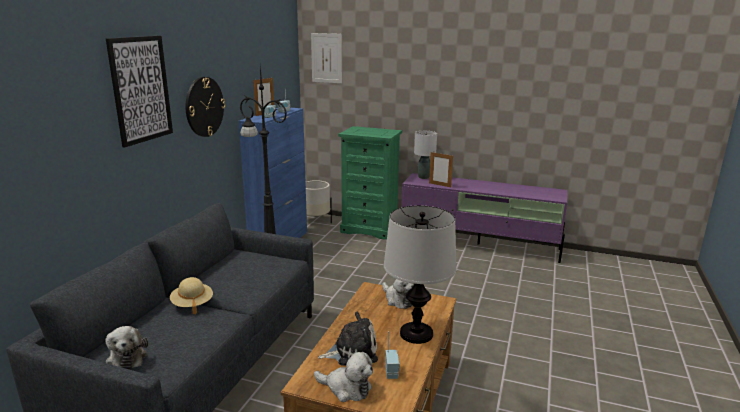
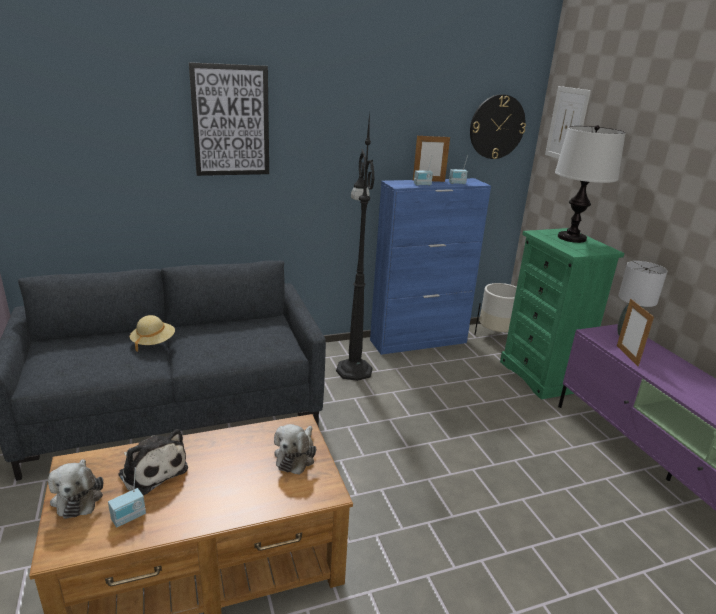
camera: 50 degrees right, 5 degrees up
plush toy [106,326,148,369] -> none
wall clock [185,77,225,137] -> wall clock moved to [470,94,526,159]
table lamp [384,205,457,344] -> table lamp moved to [555,125,626,243]

